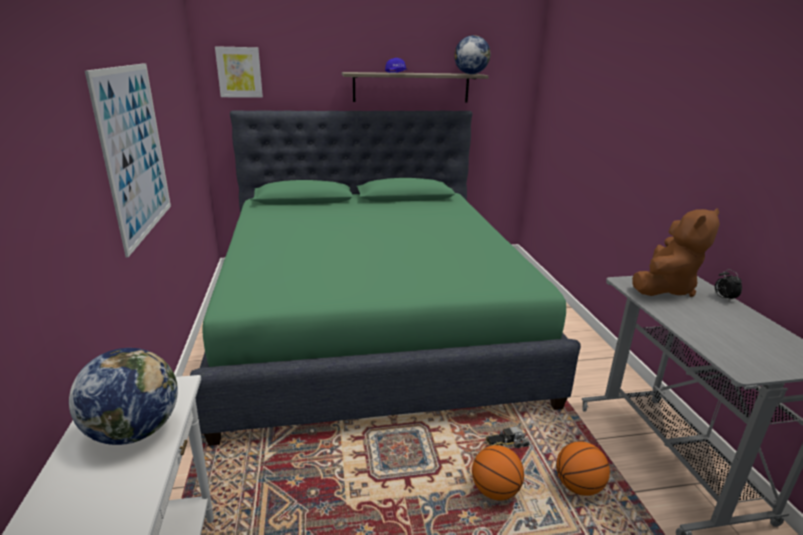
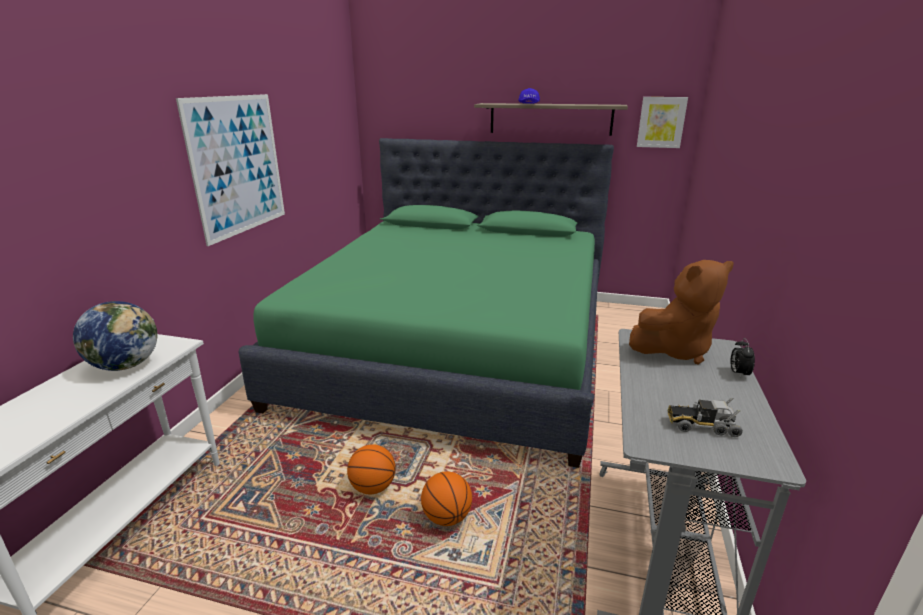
camera: 25 degrees right, 0 degrees up
picture [215,46,263,98] -> picture moved to [637,97,688,148]
globe [454,35,490,74] -> none
toy truck [486,423,530,448] -> toy truck moved to [668,398,743,437]
basketball [556,441,610,496] -> basketball moved to [347,444,396,494]

